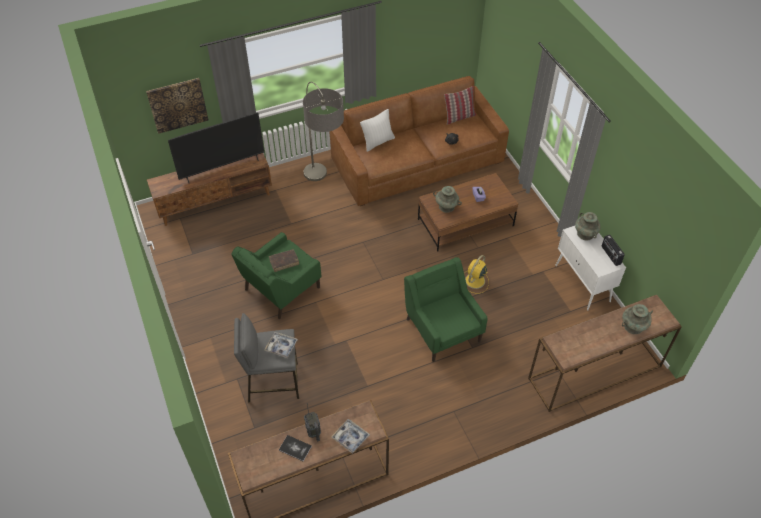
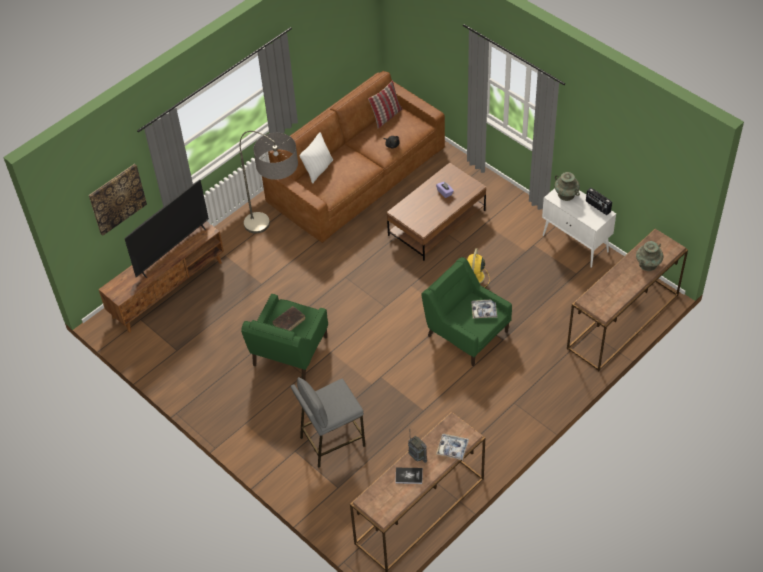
camera: 20 degrees left, 0 degrees up
tray [264,332,298,358] -> tray moved to [471,300,497,319]
turquoise vase [433,186,462,213] -> none

